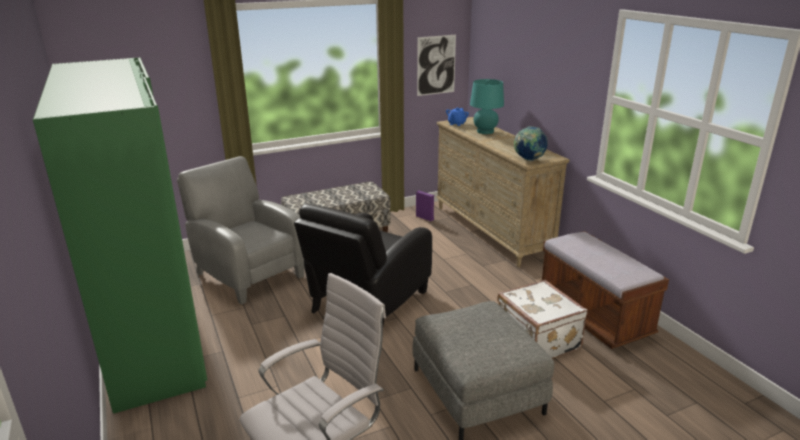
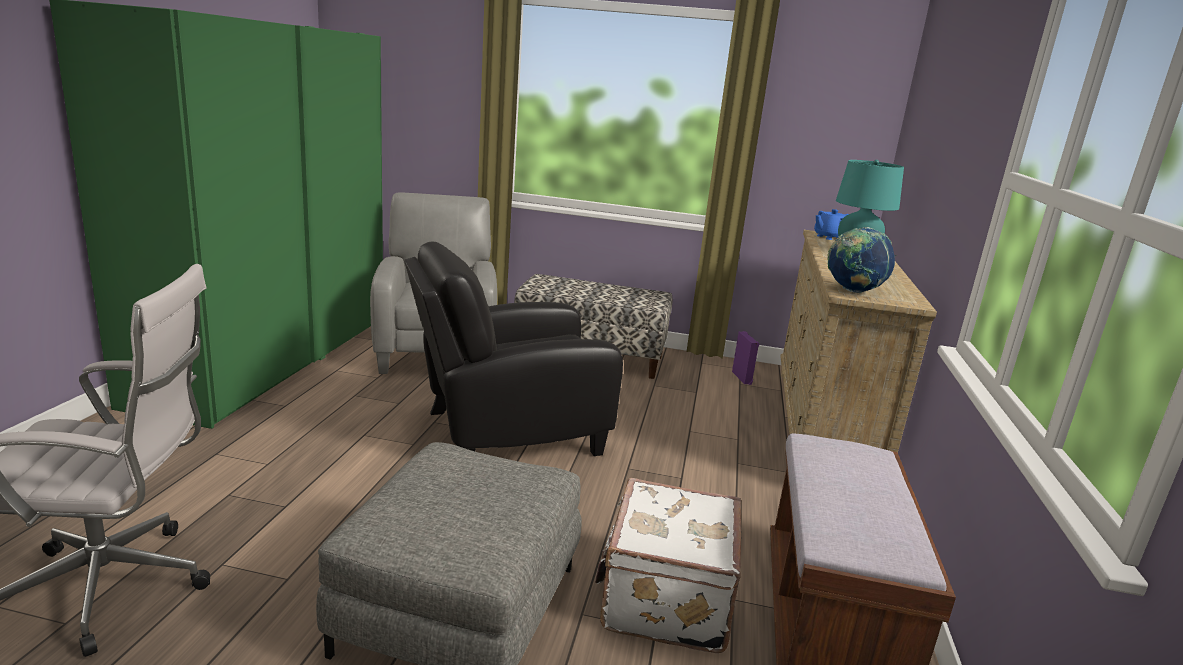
camera: 35 degrees right, 5 degrees down
picture [417,35,456,96] -> none

